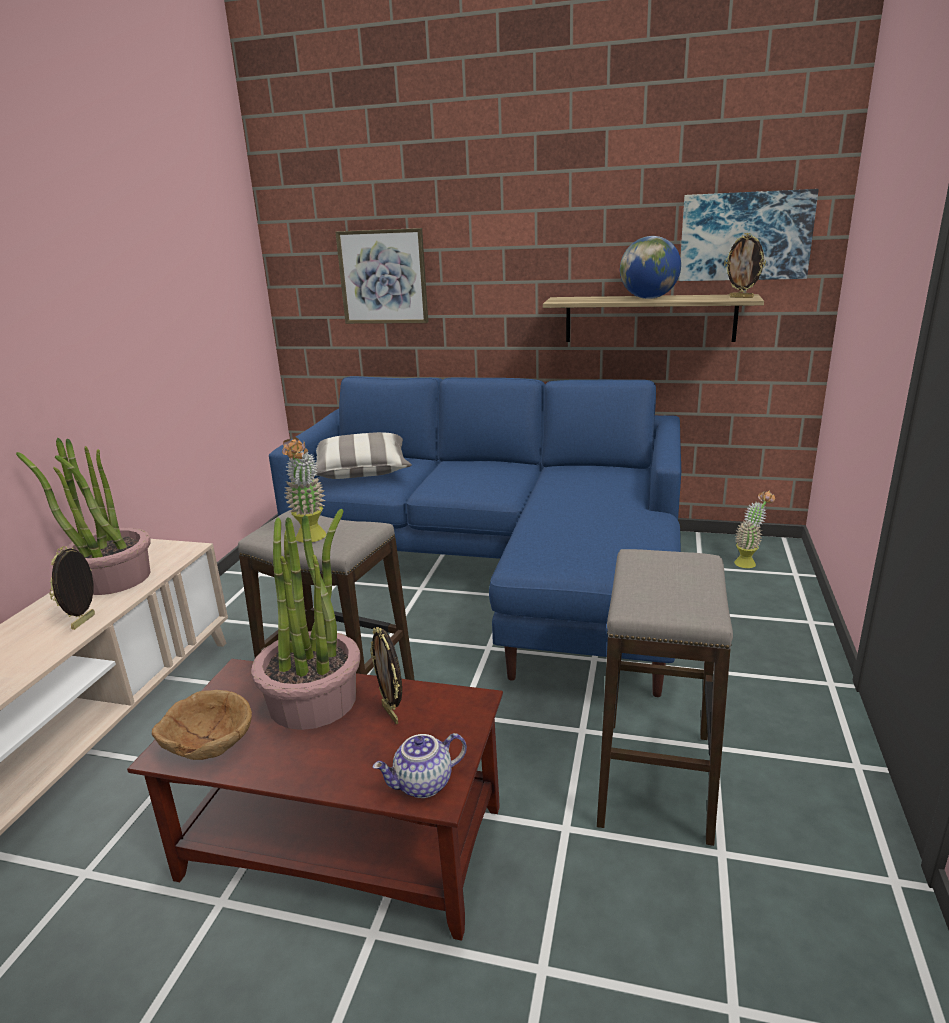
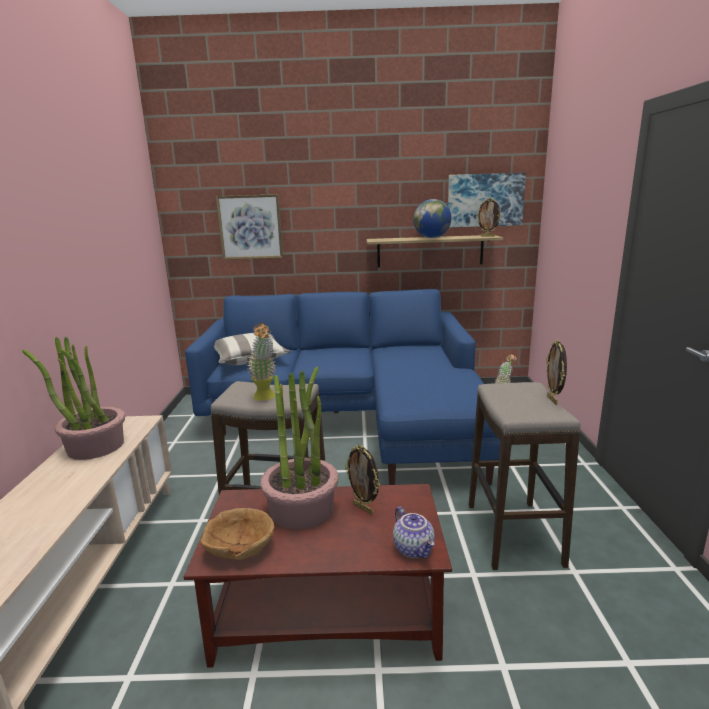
camera: 15 degrees left, 5 degrees down
picture frame [49,546,95,630] -> picture frame moved to [546,339,567,405]
teapot [373,733,467,798] -> teapot turned 75 degrees counterclockwise [393,507,435,558]

